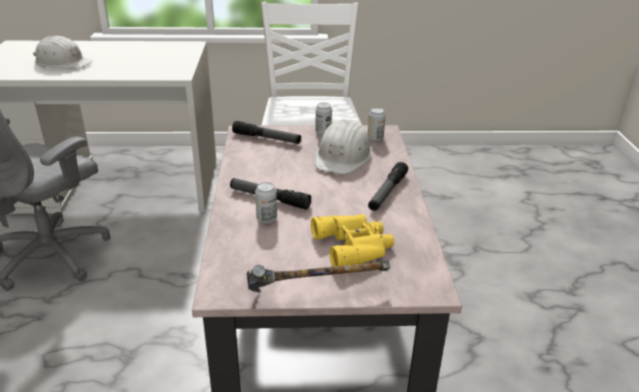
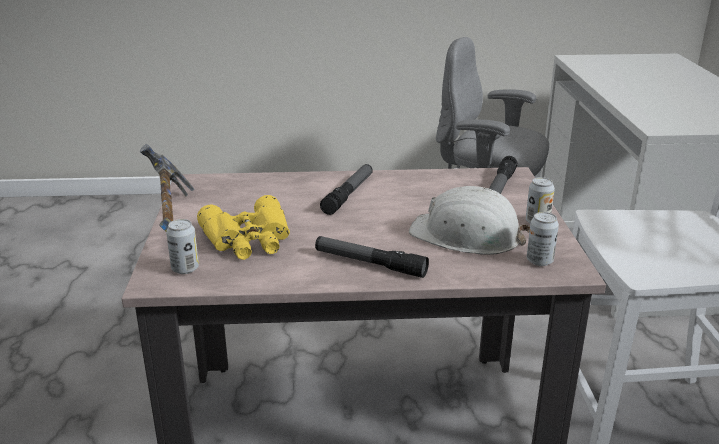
camera: 90 degrees right, 5 degrees down
white hard hat [33,36,93,69] -> none
can [255,182,277,223] -> can moved to [166,219,199,274]

